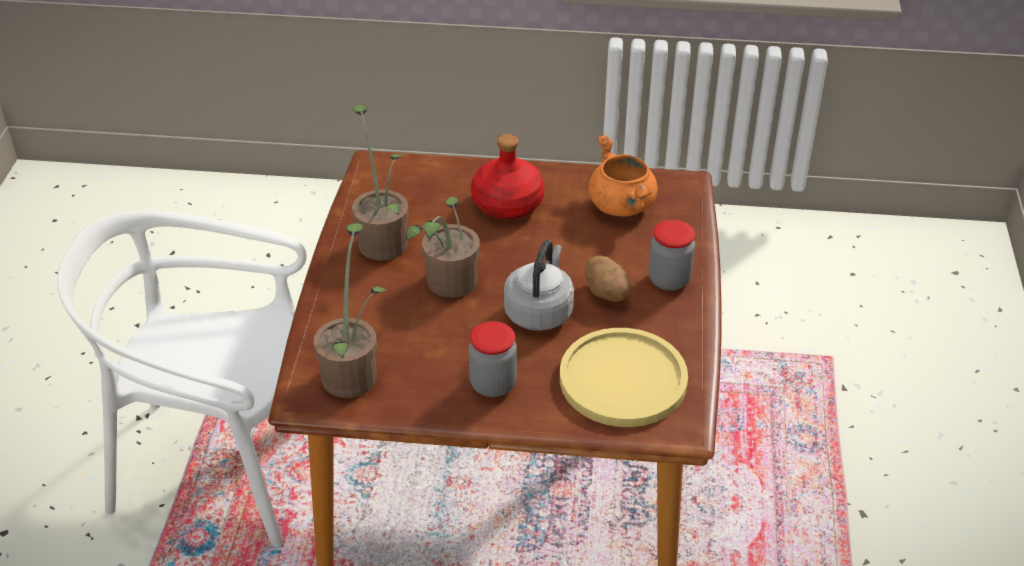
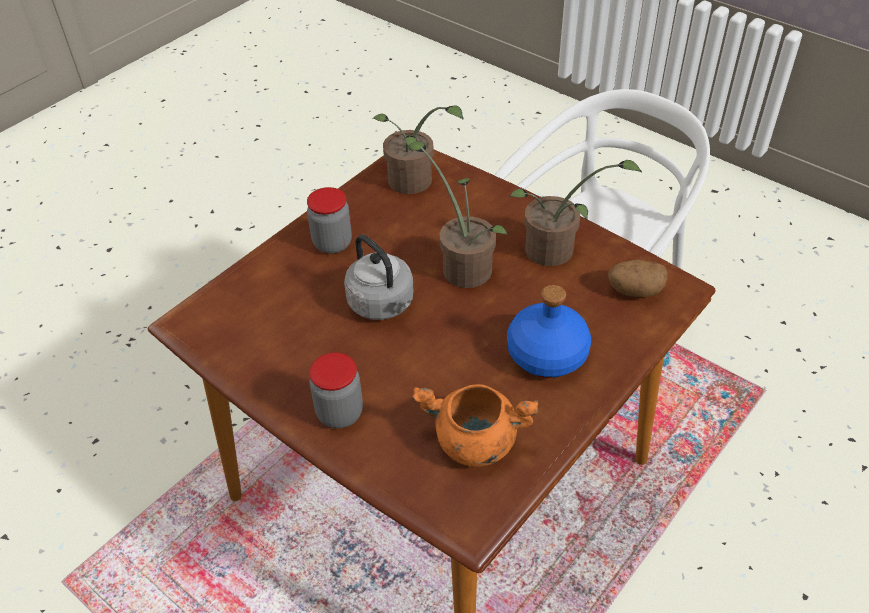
camera: 125 degrees right, 5 degrees up
red bottle [471,134,545,219] -> blue bottle [507,285,591,378]
yellow plate [560,328,688,427] -> none
potato [585,255,631,302] -> potato moved to [608,260,668,297]

